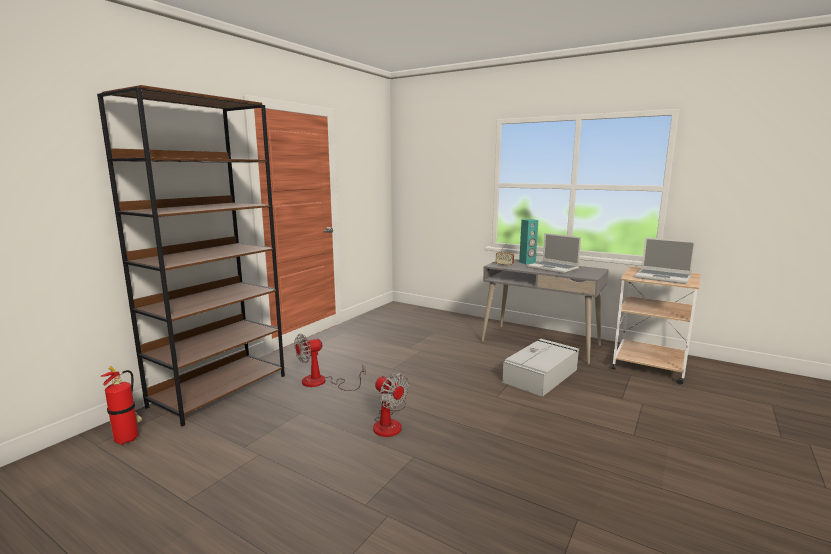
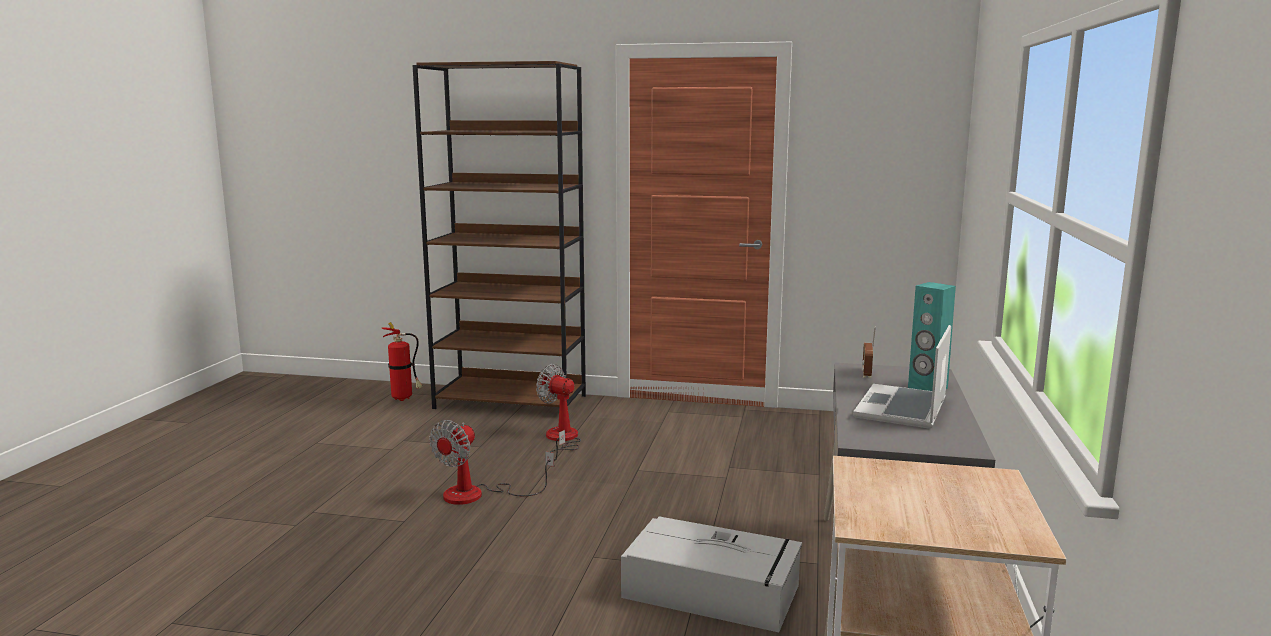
camera: 70 degrees right, 0 degrees up
laptop [635,237,696,284] -> none

